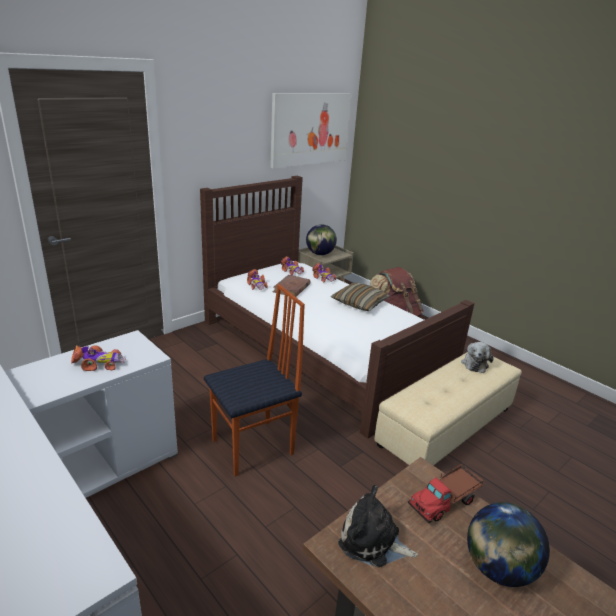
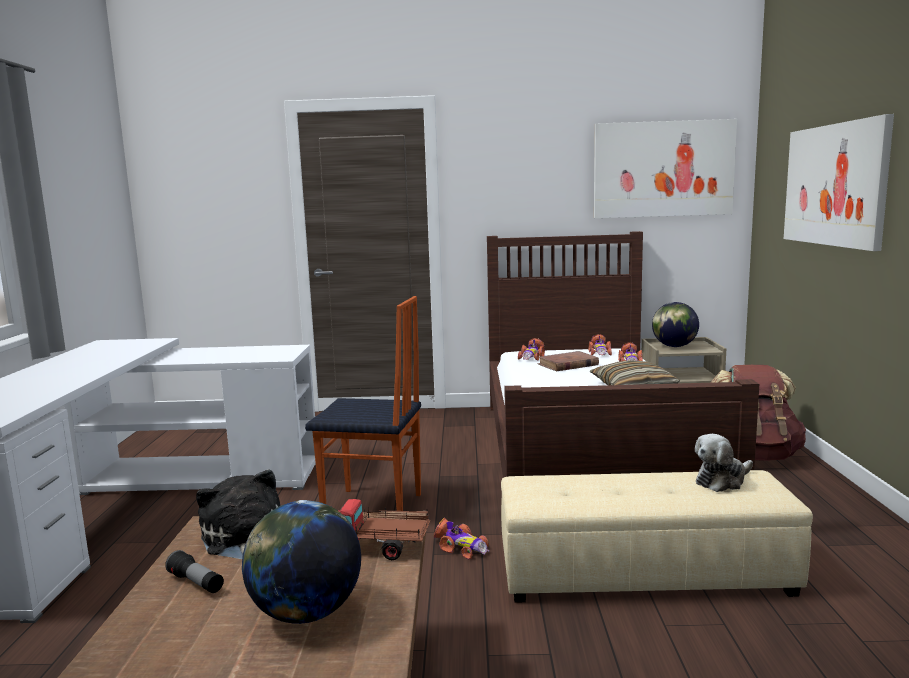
camera: 45 degrees right, 15 degrees down
toy car [71,345,126,371] -> toy car moved to [434,518,490,560]
none -> flashlight [165,550,224,593]
none -> picture [784,114,894,251]

